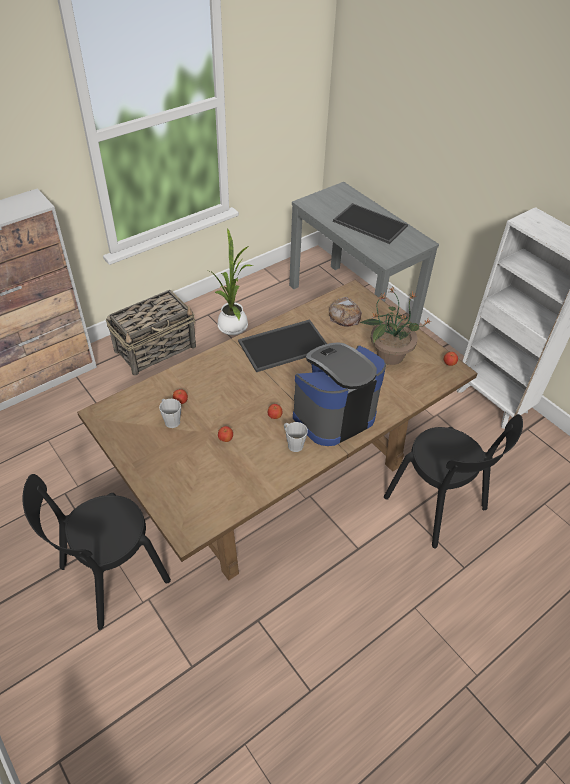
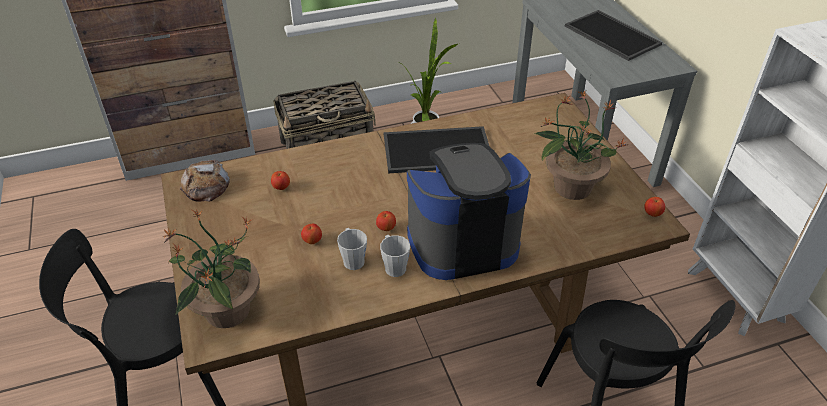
camera: 20 degrees right, 5 degrees down
grey mug [159,399,181,428] -> grey mug moved to [337,228,367,270]
bread [329,297,362,327] -> bread moved to [180,160,230,202]
none -> potted plant [164,209,260,328]

